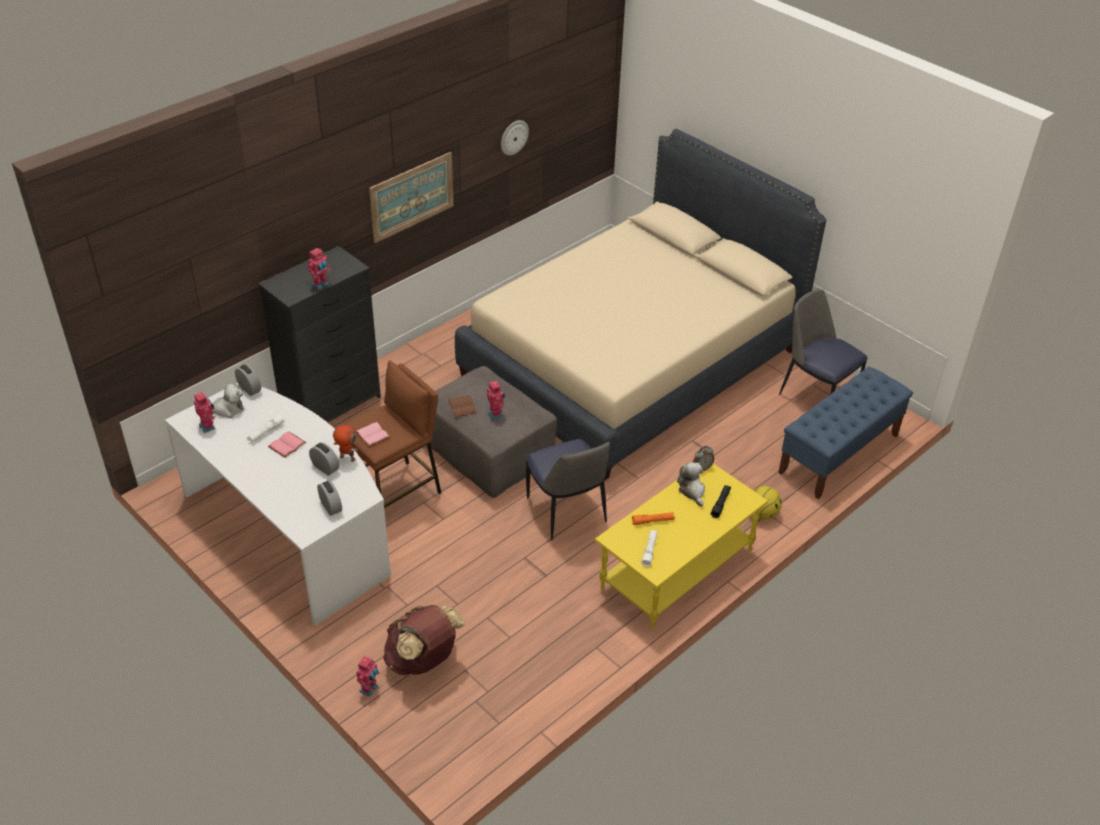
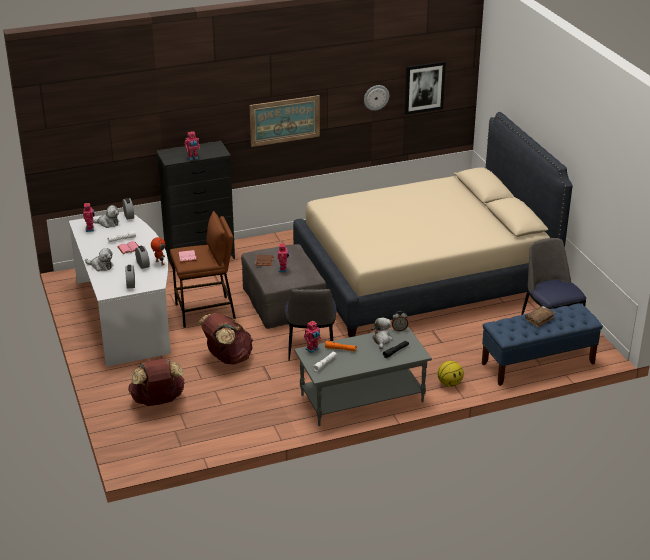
camera: 25 degrees right, 10 degrees down
toy robot [356,656,380,696] -> toy robot moved to [304,321,321,353]
yellow coffee table [595,464,768,630] -> grey coffee table [294,327,432,426]
none -> plush toy [85,248,113,271]
none -> brown backpack [198,313,253,365]
none -> picture [405,61,446,115]
none -> brown book [525,306,555,328]

